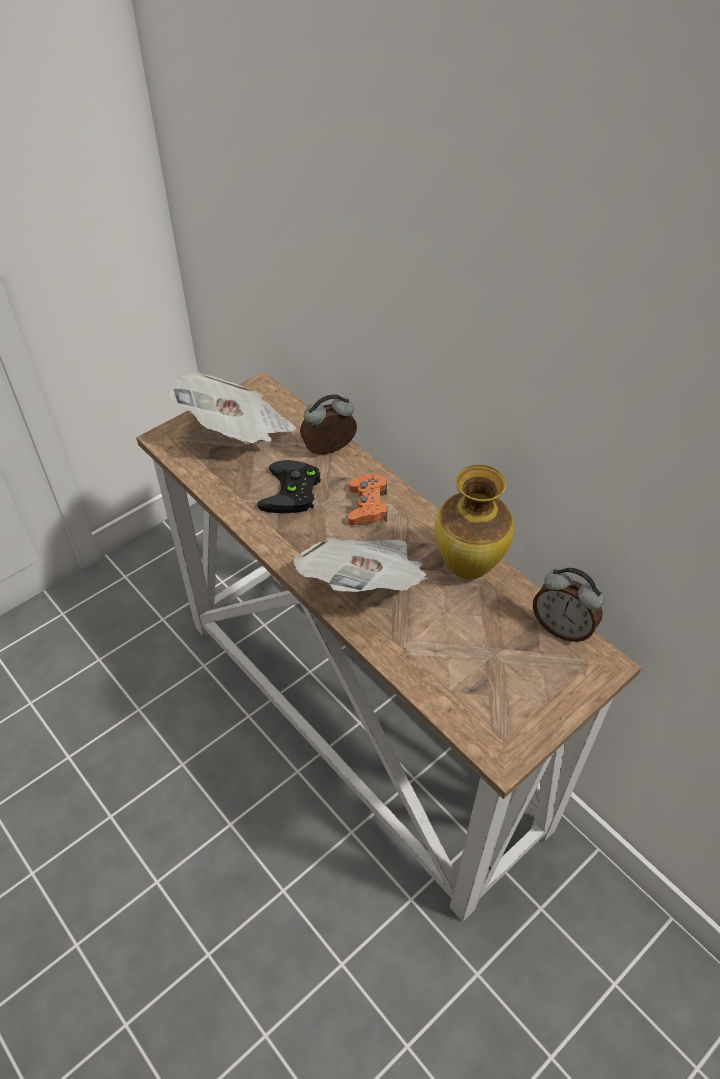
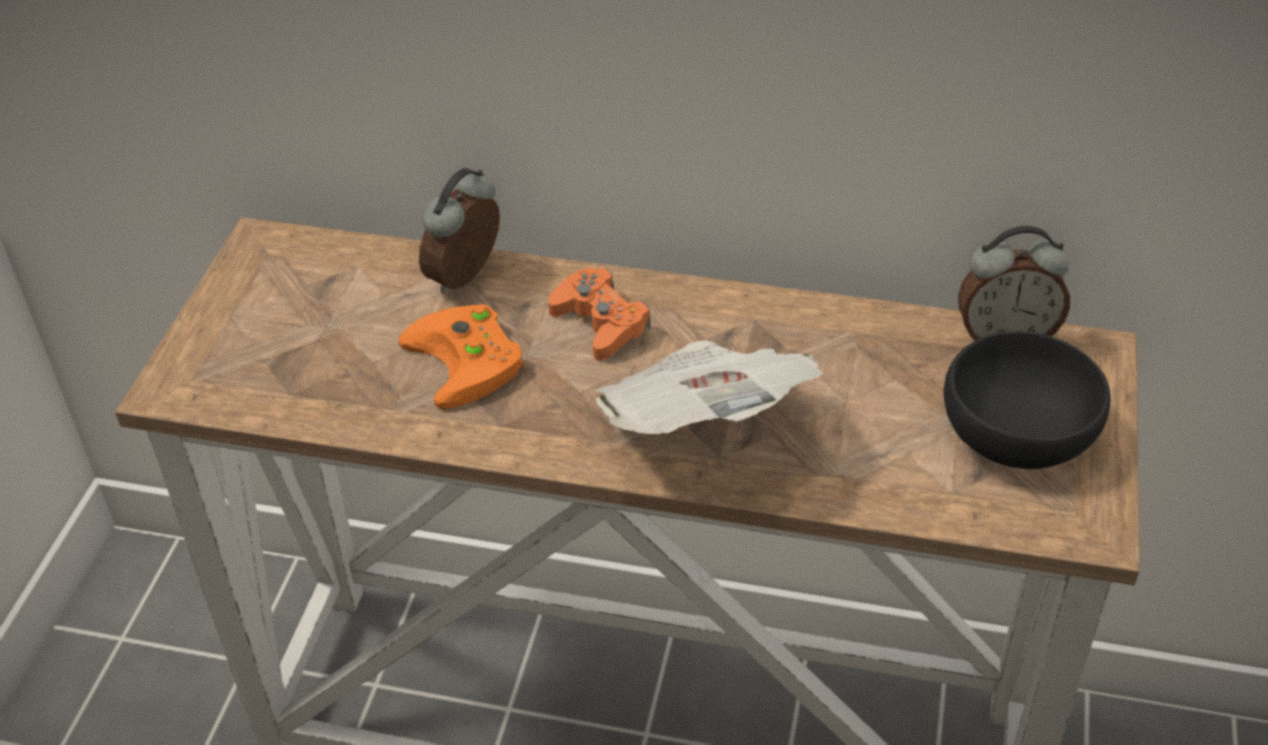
camera: 35 degrees left, 5 degrees down
newspaper [168,372,296,444] -> none
black game controller [257,460,321,513] -> orange game controller [398,304,524,409]
vase [434,465,514,580] -> none
none -> black bowl [944,331,1111,469]

